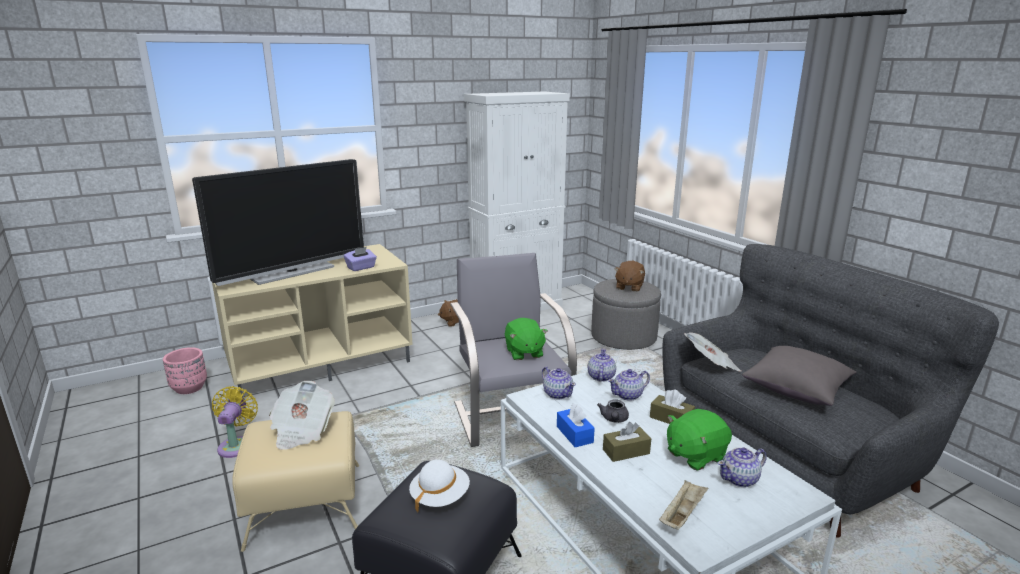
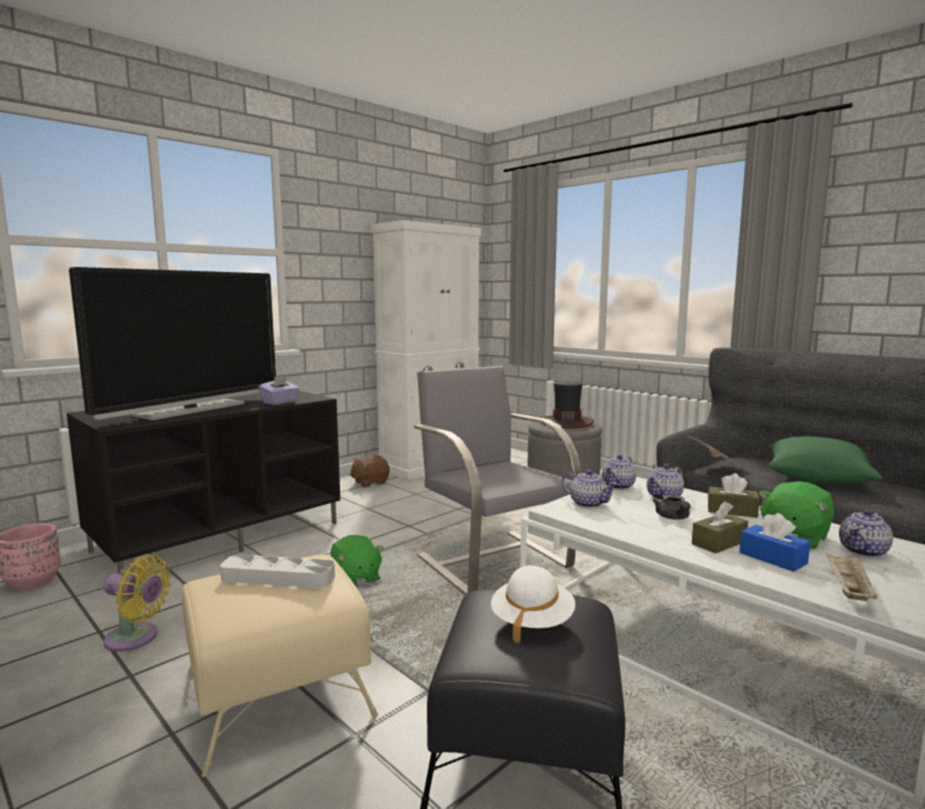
camera: 15 degrees left, 10 degrees down
beige tv stand [212,244,413,397] -> black tv stand [67,391,340,574]
yellow fan [212,386,258,458] -> yellow fan turned 120 degrees clockwise [104,555,171,652]
newspaper [269,381,335,450] -> grey tray [220,555,335,588]
green plush toy [505,318,548,360] -> green plush toy moved to [330,535,384,586]
blue tissue box [557,404,595,447] -> blue tissue box moved to [740,513,810,572]
teapot [588,349,616,382] -> teapot turned 135 degrees counterclockwise [602,454,636,490]
brown plush toy [614,261,645,292] -> hat [541,381,594,428]
grey pillow [742,346,856,406] -> green pillow [769,436,882,485]

